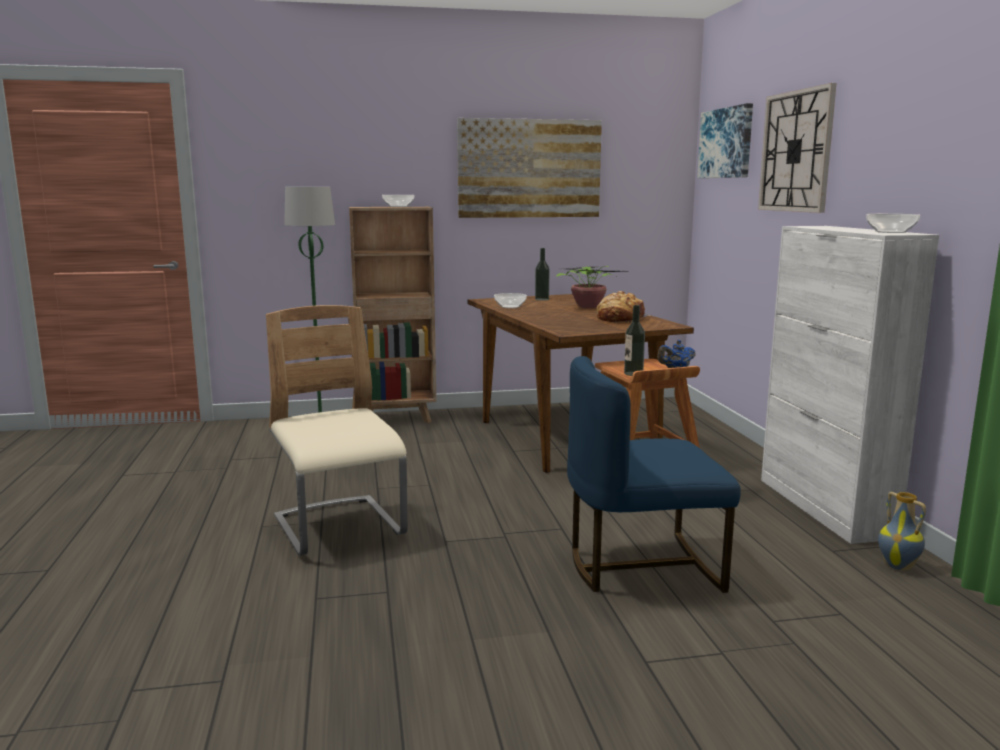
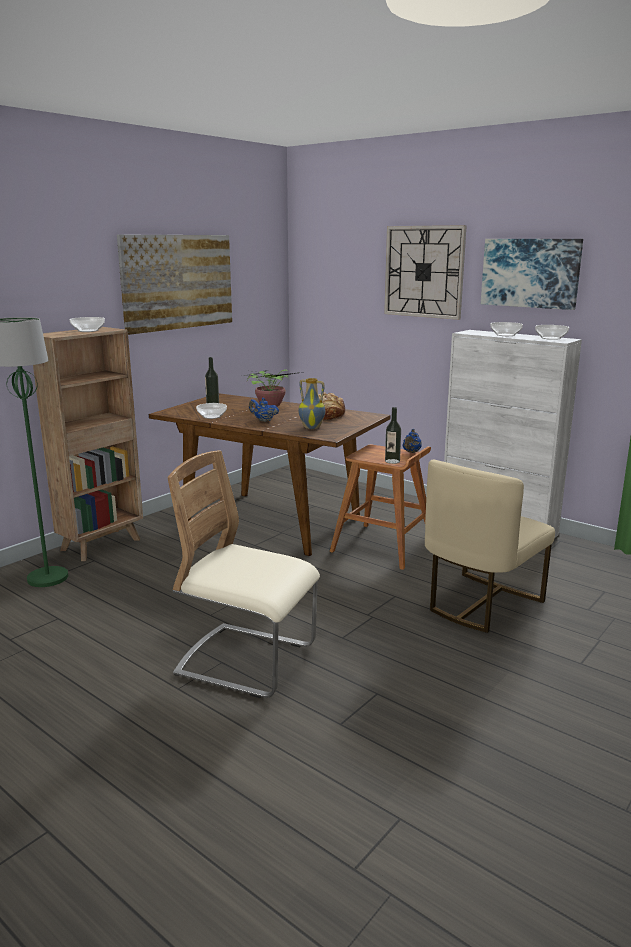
camera: 40 degrees left, 5 degrees up
blue chair [567,356,741,593] -> beige chair [425,459,555,633]
picture [697,103,753,178] -> picture moved to [481,239,583,310]
vase [878,492,926,570] -> vase moved to [298,378,325,429]
none -> blue teapot [249,398,279,422]
none -> bowl [491,322,523,336]

